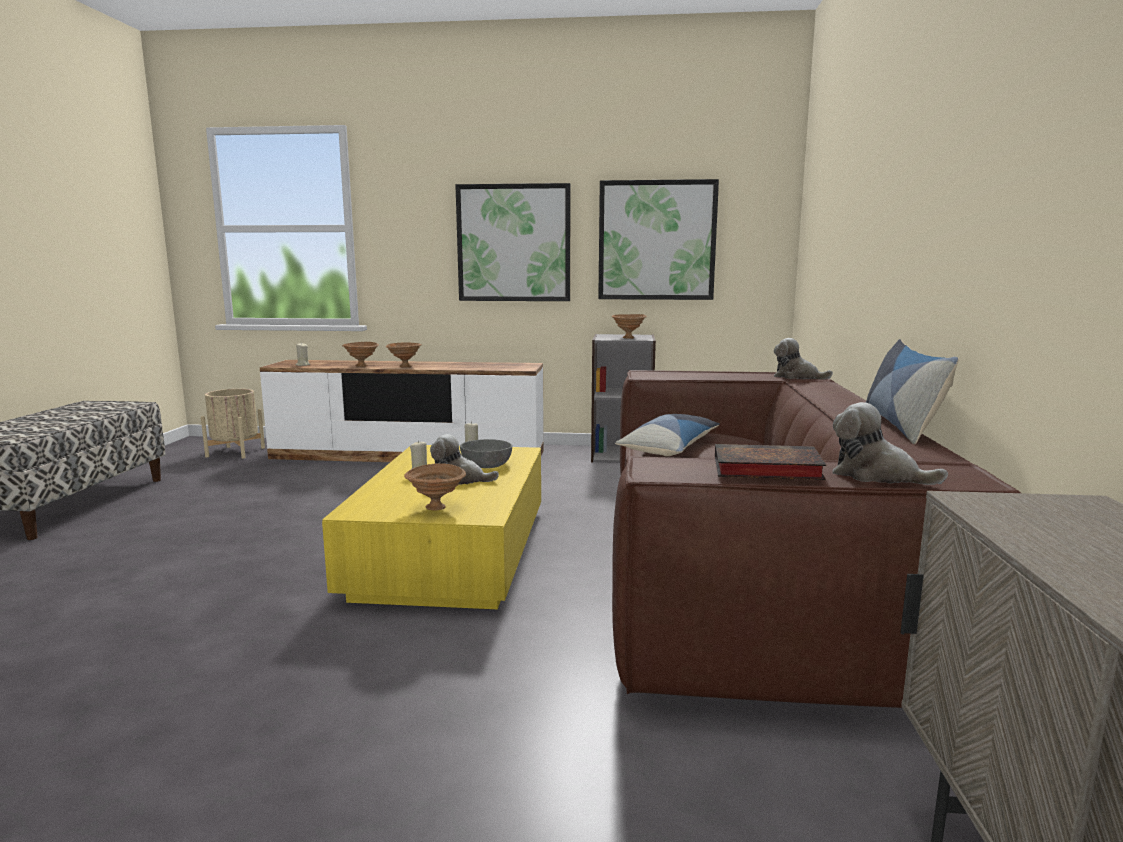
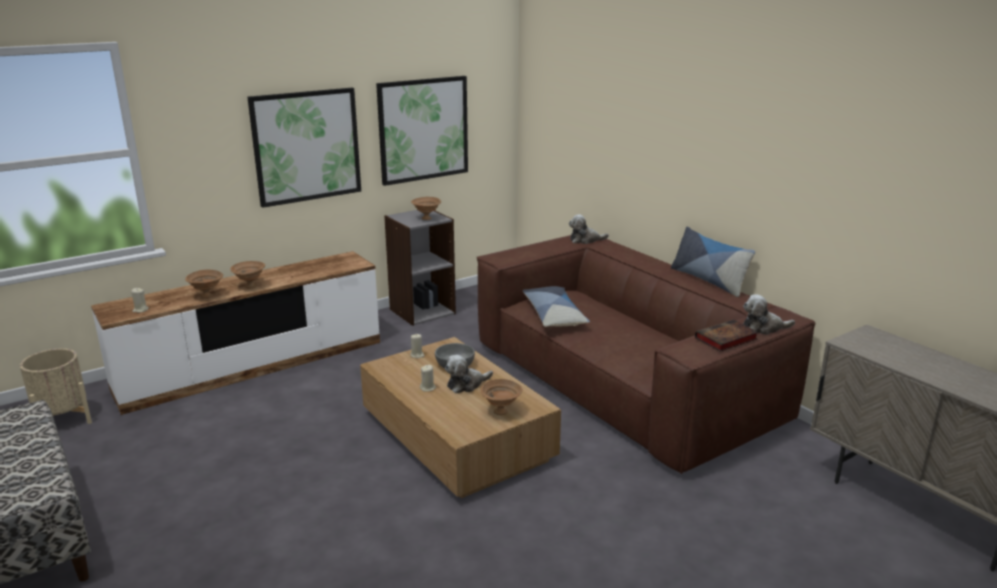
camera: 40 degrees left, 10 degrees up
yellow coffee table [322,445,541,609] -> brown coffee table [360,337,561,498]

